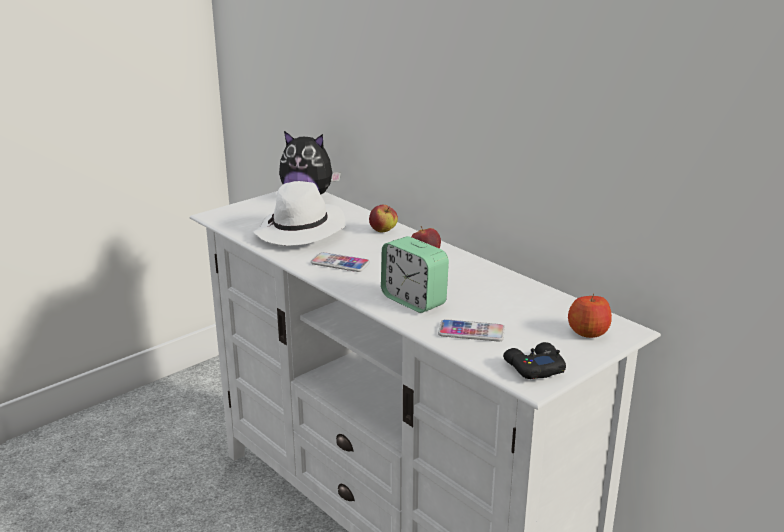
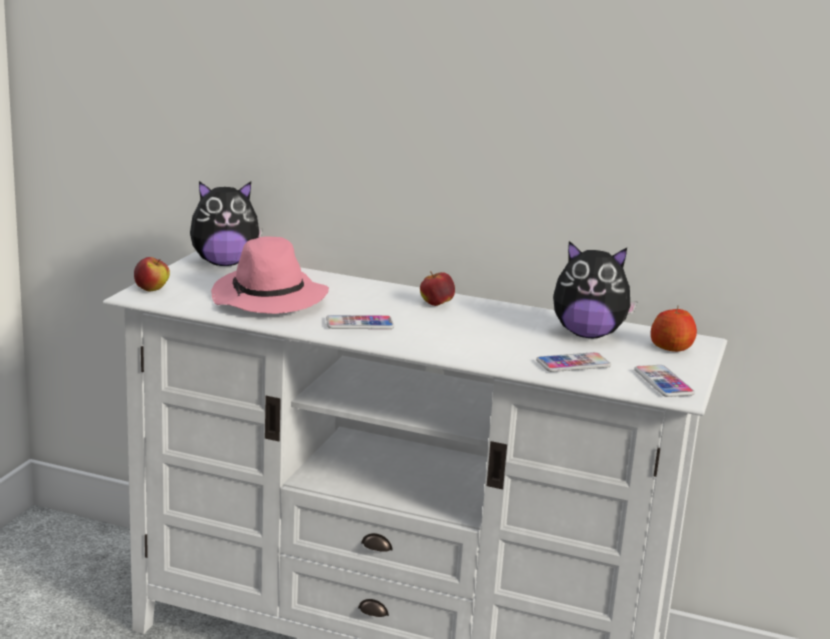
camera: 30 degrees left, 5 degrees down
white hat [253,181,345,246] -> pink hat [211,236,329,314]
apple [369,205,398,232] -> apple moved to [134,257,170,291]
alarm clock [381,236,449,313] -> none
black game controller [503,342,566,379] -> phone [634,365,695,397]
none -> plush toy [553,241,638,338]

